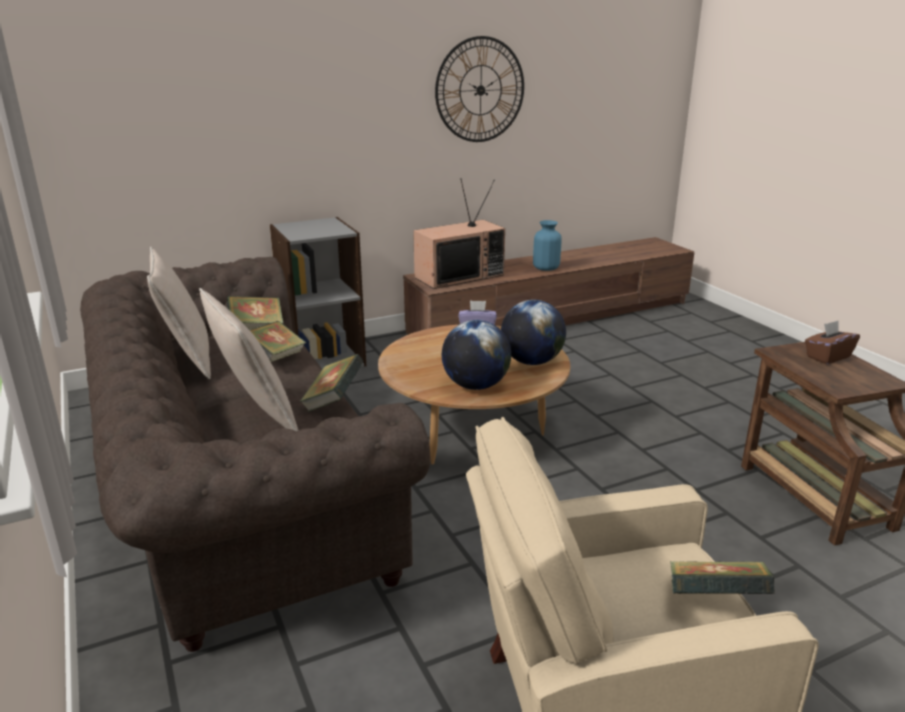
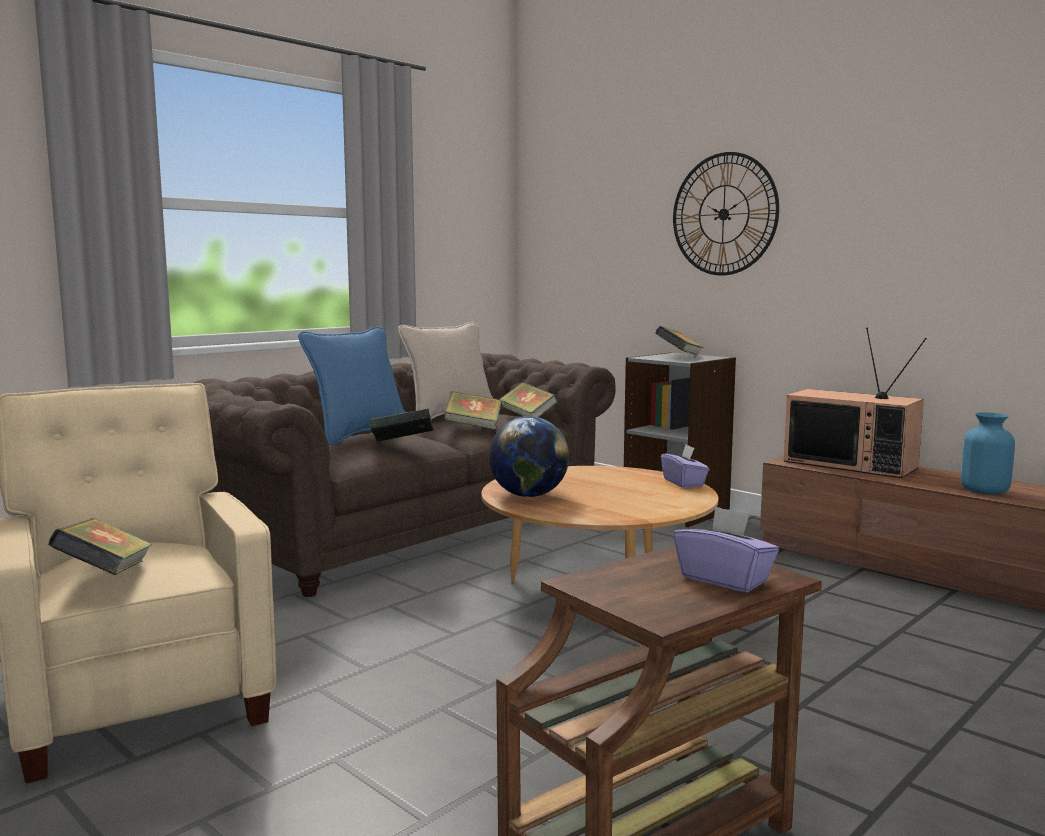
camera: 70 degrees right, 15 degrees down
beige pillow [199,288,298,431] -> blue pillow [298,326,406,445]
wall clock [435,36,524,142] -> wall clock moved to [673,152,779,276]
globe [501,300,566,365] -> none
brown tissue box [805,321,860,364] -> purple tissue box [674,506,779,593]
none -> book [655,326,702,356]

